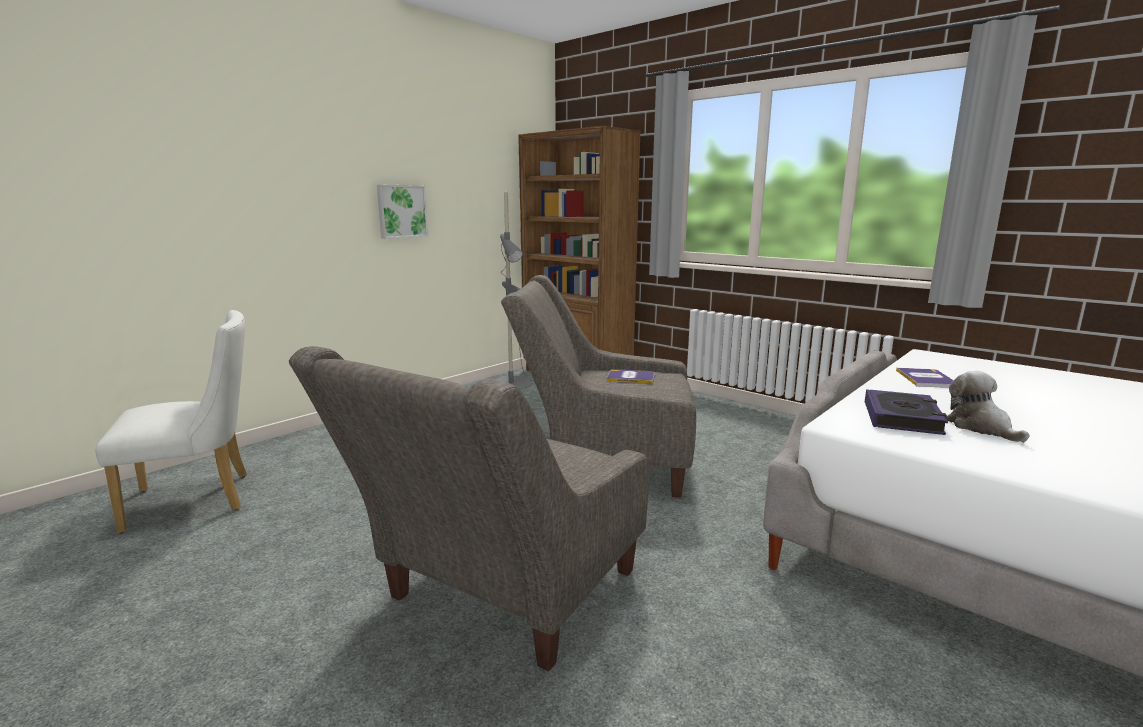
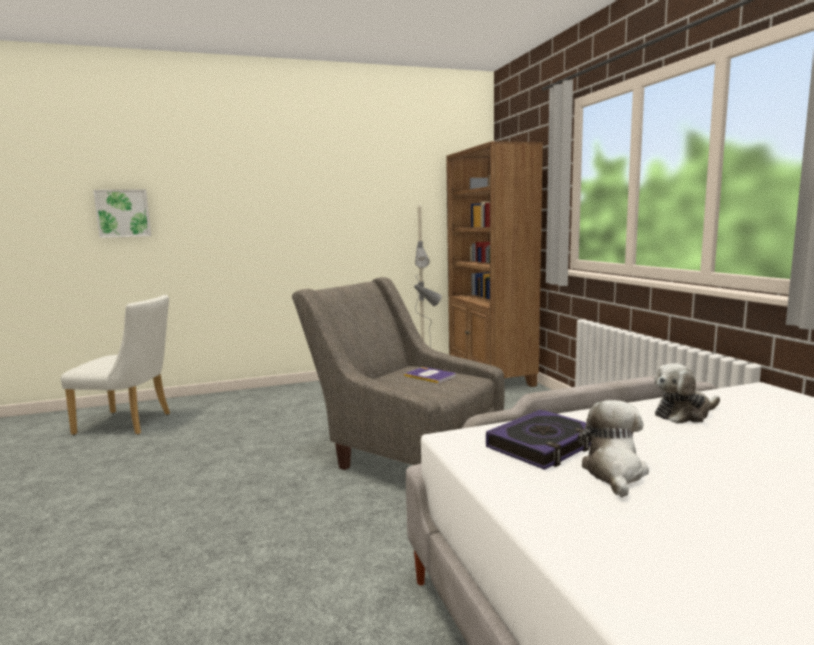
camera: 30 degrees right, 5 degrees down
grey armchair [289,346,649,671] -> none
picture [377,184,428,239] -> picture moved to [93,189,151,238]
book [896,368,954,388] -> plush toy [654,363,720,424]

